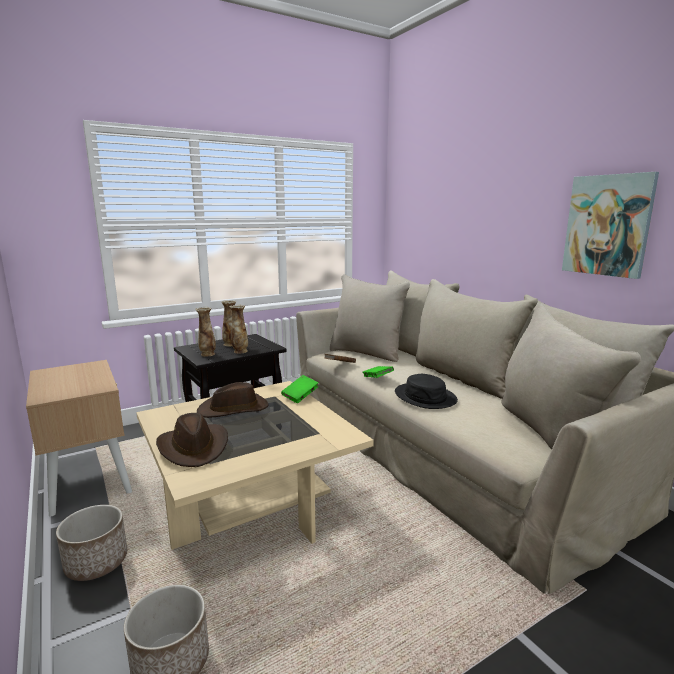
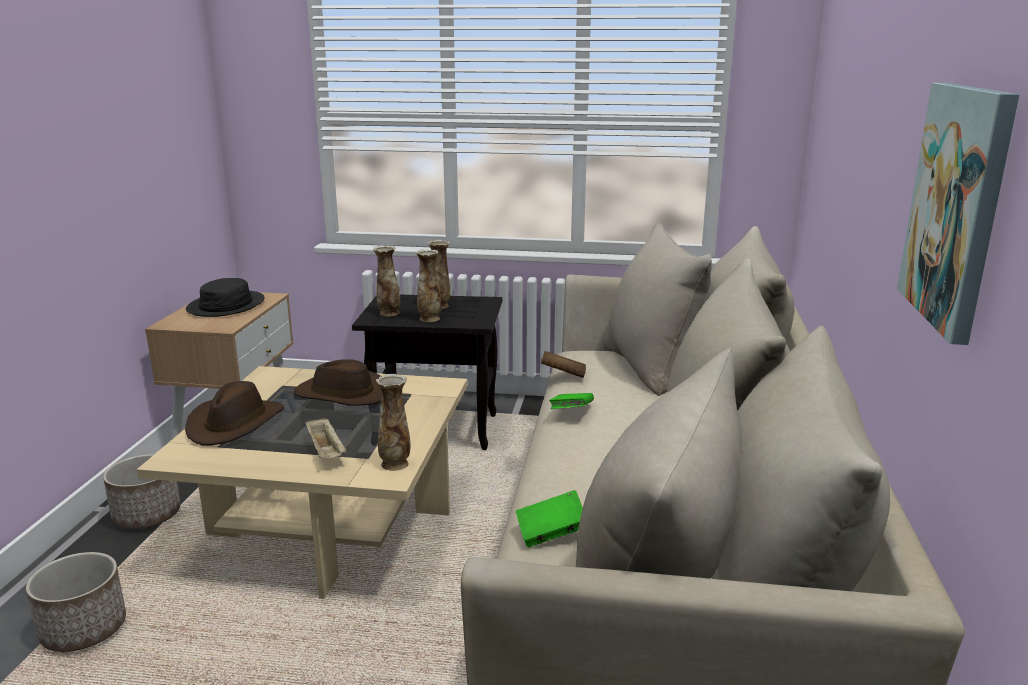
camera: 40 degrees right, 5 degrees up
green book [281,375,319,403] -> green book moved to [516,490,583,547]
black hat [395,374,458,409] -> black hat moved to [186,278,265,317]
none -> beige tray [305,418,346,458]
none -> vase [376,373,410,471]

